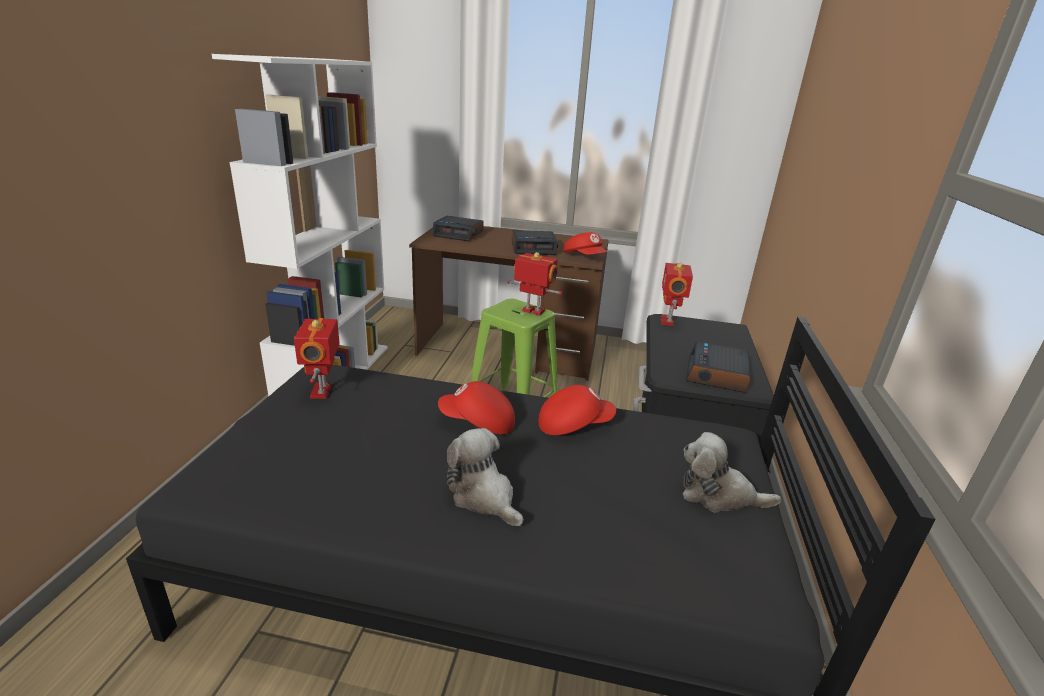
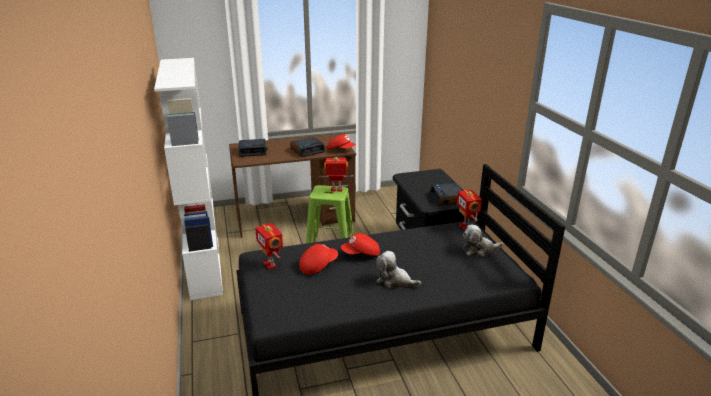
camera: 25 degrees left, 0 degrees up
red cap [538,385,616,435] -> red cap moved to [299,244,338,275]
toy robot [661,263,693,326] -> toy robot moved to [457,190,482,230]

